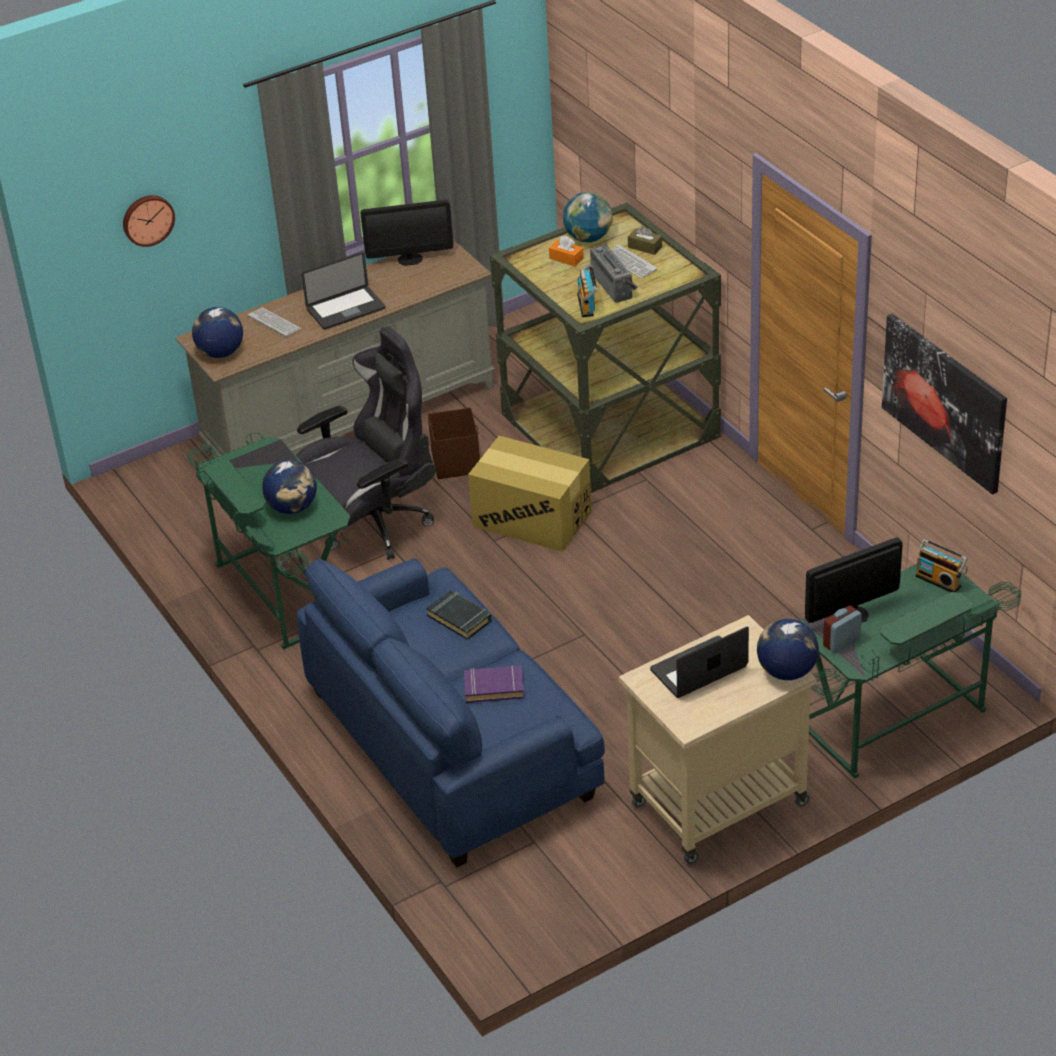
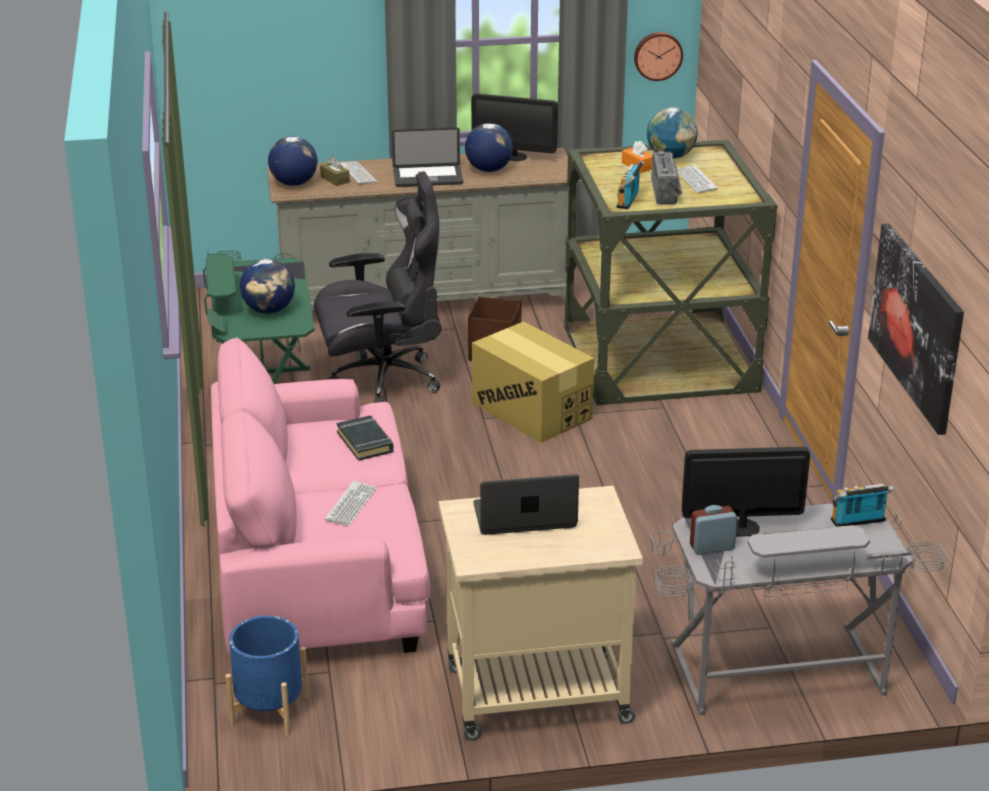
camera: 20 degrees right, 10 degrees down
wall clock [123,195,175,247] -> wall clock moved to [634,32,683,81]
blue sofa [296,558,605,868] -> pink sofa [211,337,430,654]
purple book [464,665,524,703] -> keyboard [325,481,377,526]
brown tissue box [628,226,662,255] -> brown tissue box moved to [320,156,350,186]
globe [757,619,819,680] -> globe moved to [465,123,513,172]
green desk [800,562,1021,778] -> grey desk [650,503,946,715]
radio [915,539,968,592] -> radio turned 105 degrees clockwise [831,484,895,527]
none -> blue planter [225,616,309,735]

